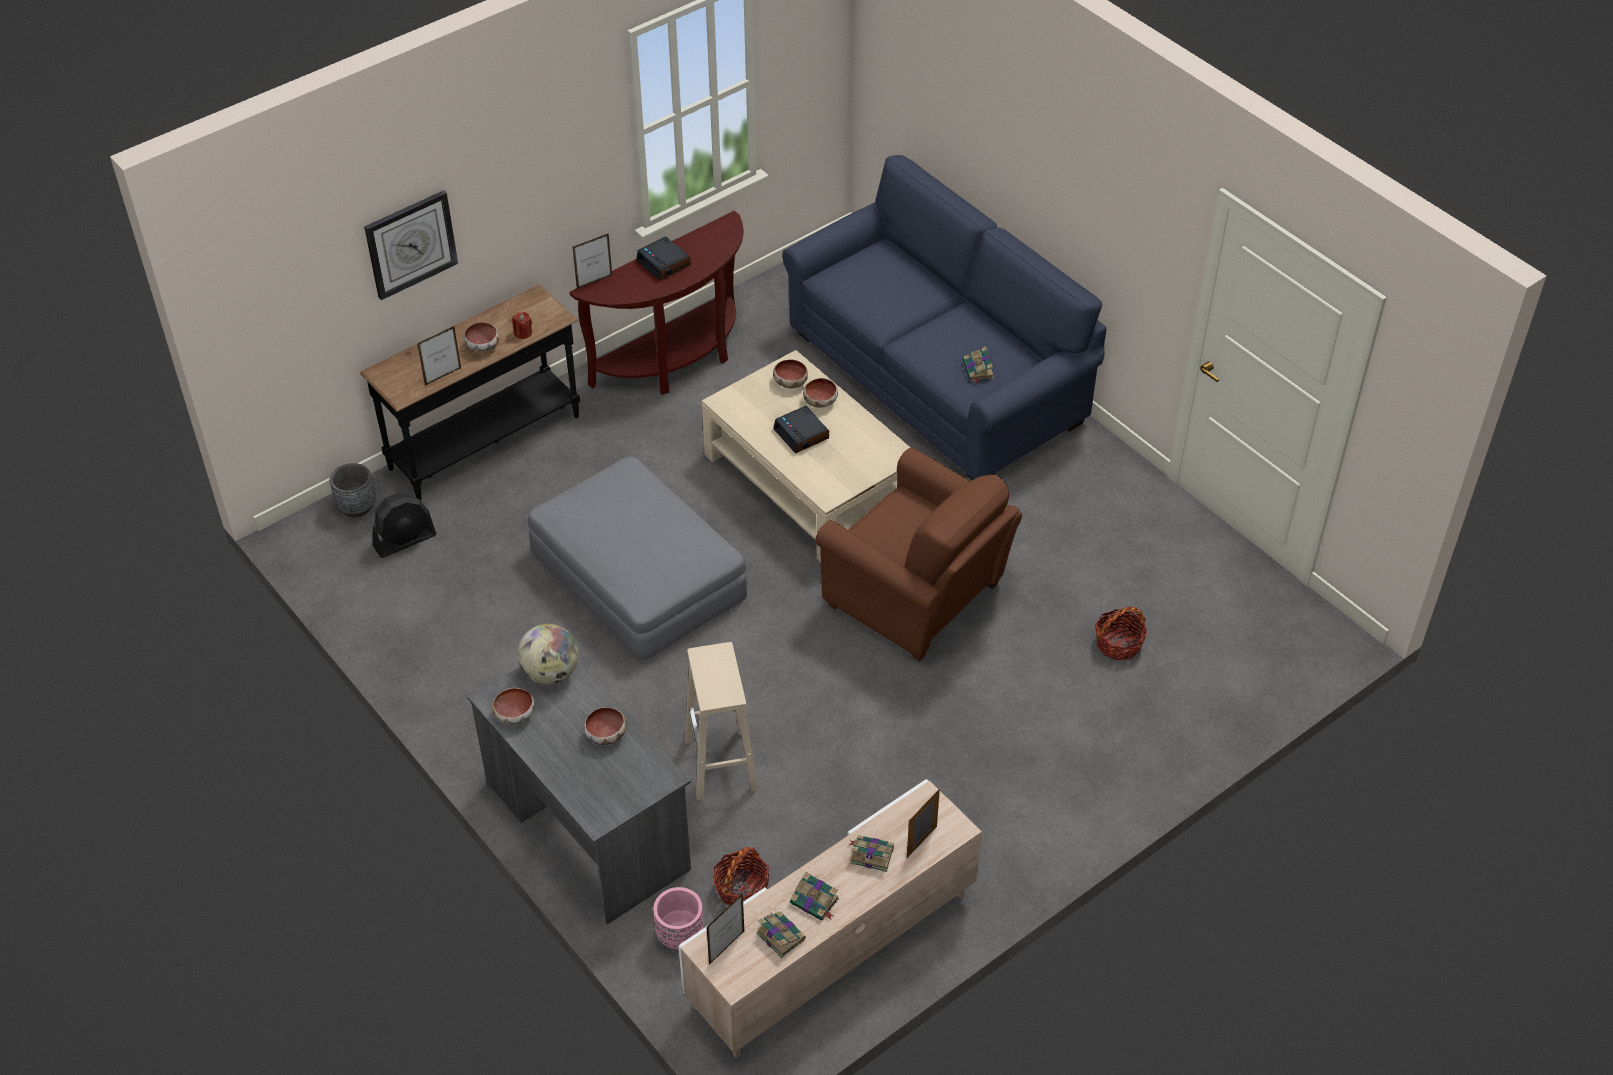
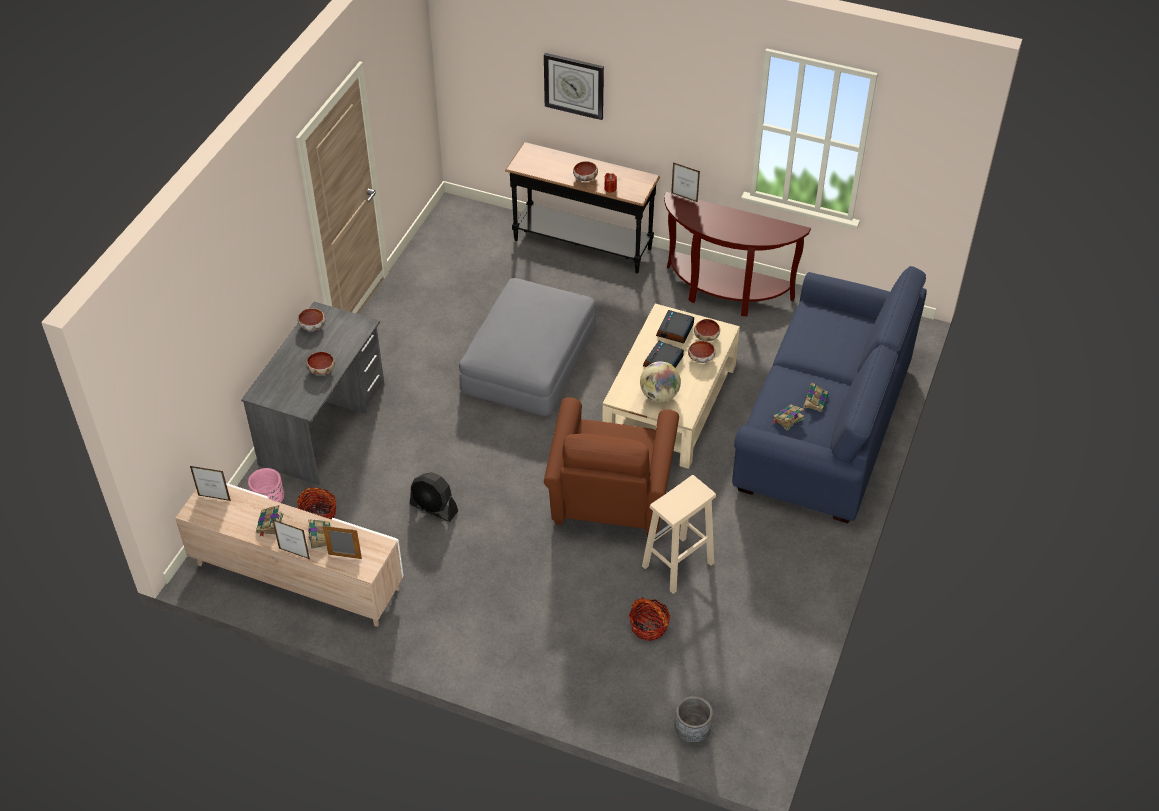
camera: 60 degrees right, 0 degrees up
grey planter [330,463,376,517] -> grey planter moved to [675,696,713,743]
black fan [372,493,436,558] -> black fan moved to [410,472,458,522]
picture frame [417,326,461,386] -> picture frame moved to [272,519,310,559]
globe [517,624,579,685] -> globe moved to [640,361,681,402]
alarm clock [636,237,691,280] -> alarm clock moved to [656,310,694,343]
beige stool [685,642,759,801] -> beige stool moved to [642,475,716,594]
book [756,911,806,958] -> book moved to [803,382,829,412]

